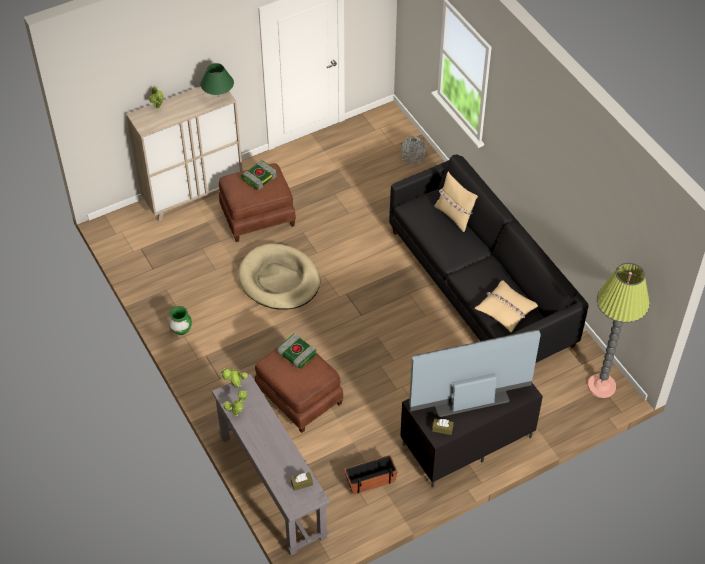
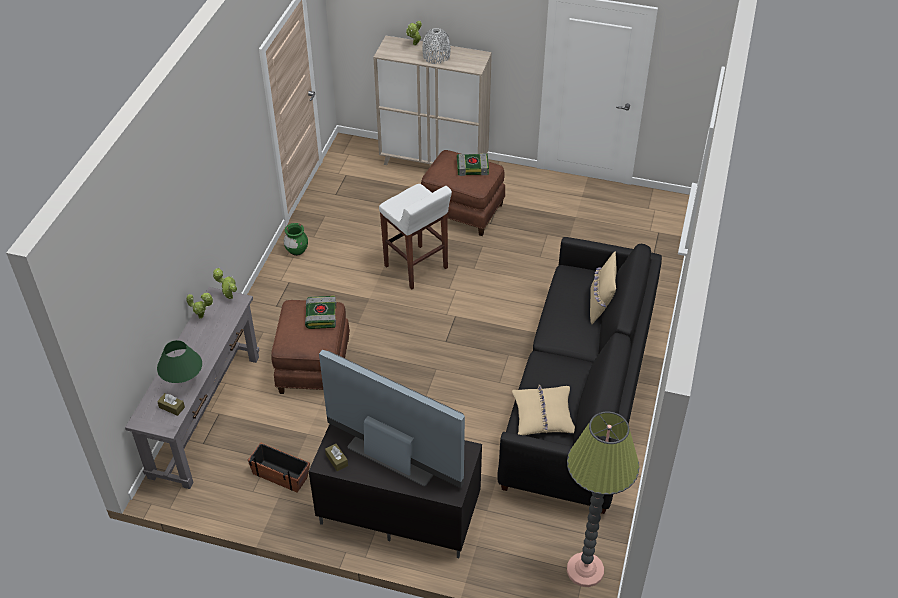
camera: 45 degrees right, 5 degrees down
green table lamp [200,63,234,97] -> green table lamp moved to [157,340,202,383]
beige dog bed [238,243,320,310] -> white stool [379,184,452,289]
grey vase [401,136,426,165] -> grey vase moved to [423,28,451,64]

